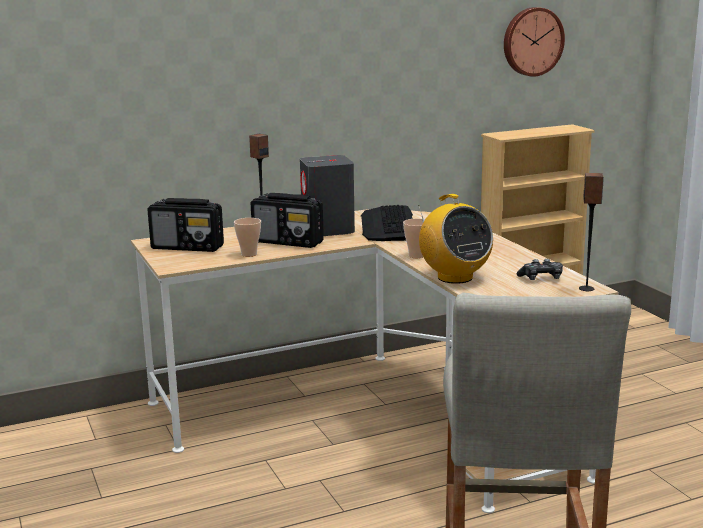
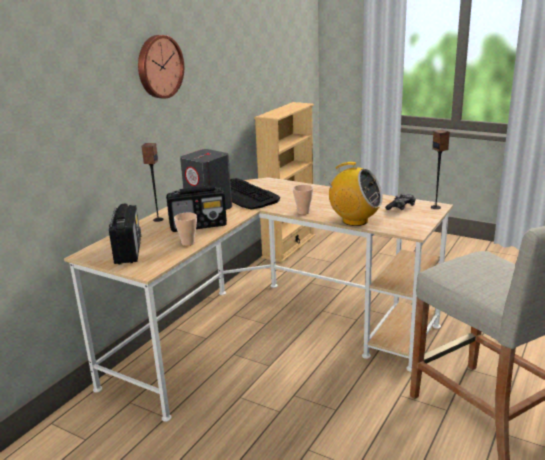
camera: 35 degrees left, 5 degrees up
radio [147,198,224,252] -> radio turned 75 degrees counterclockwise [109,204,141,264]
wall clock [504,7,565,77] -> wall clock moved to [138,35,184,99]

